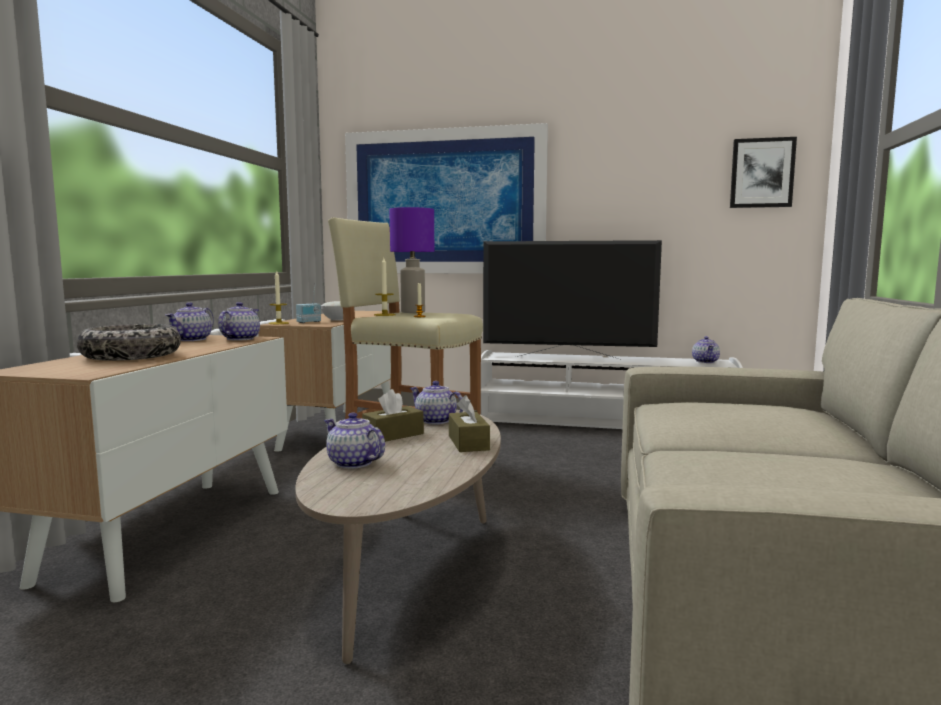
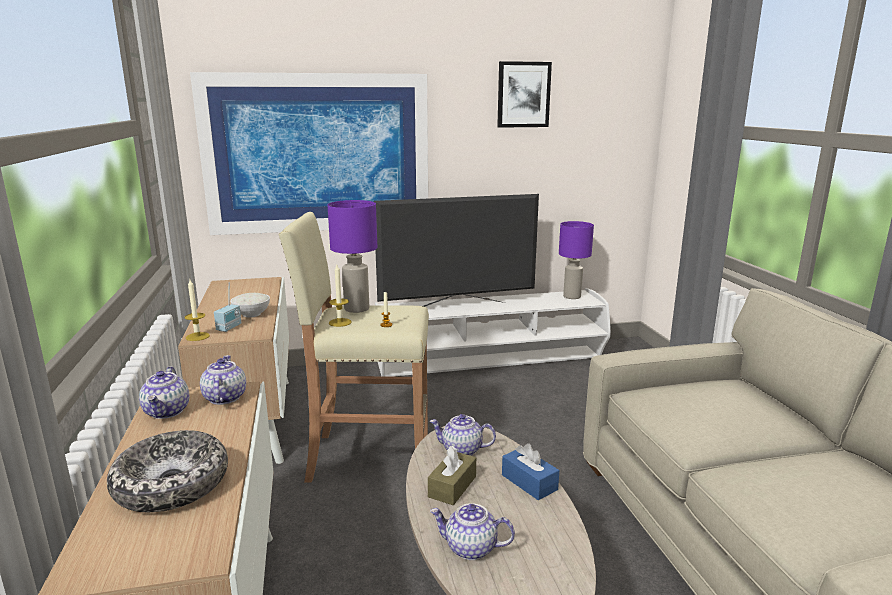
camera: 25 degrees left, 10 degrees up
brown tissue box [449,395,490,452] -> blue tissue box [502,443,559,500]
teapot [692,336,720,363] -> purple table lamp [559,221,594,299]
picture [730,137,797,208] -> picture moved to [497,61,552,128]

